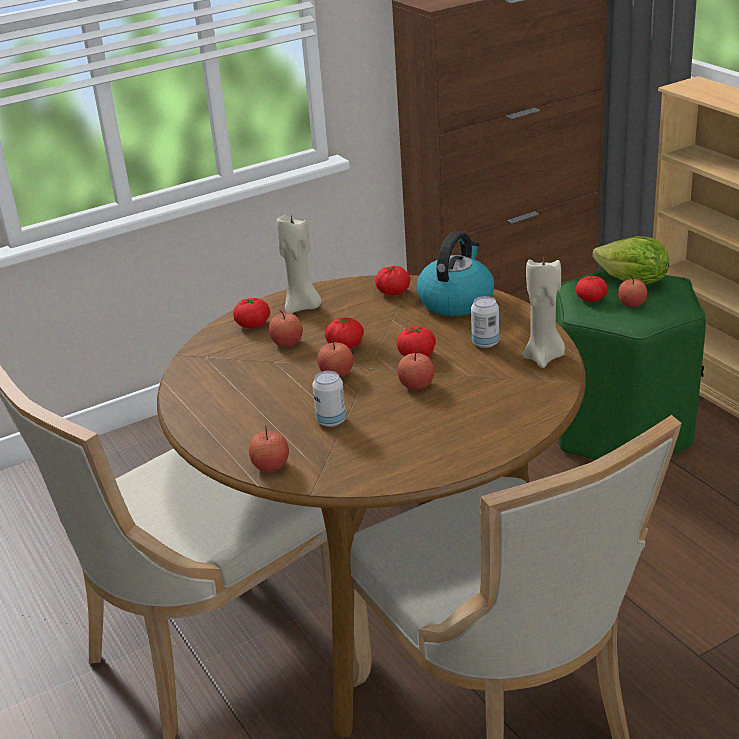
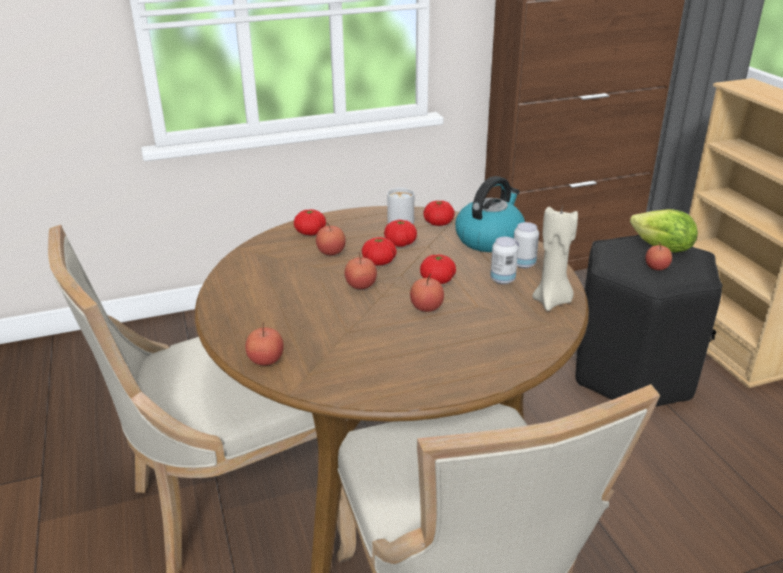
camera: 10 degrees right, 0 degrees up
beige candle [276,215,322,314] -> none
can [312,371,346,427] -> can moved to [514,222,539,268]
green stool [556,269,706,460] -> black stool [576,235,723,407]
tomato [575,276,608,302] -> tomato moved to [384,220,417,247]
none -> white mug [387,187,414,224]

